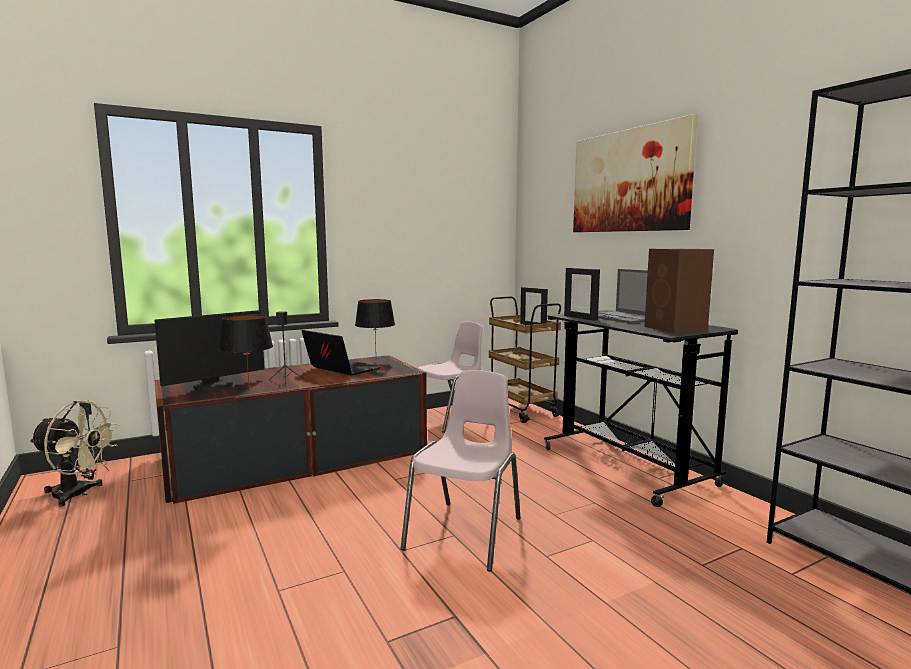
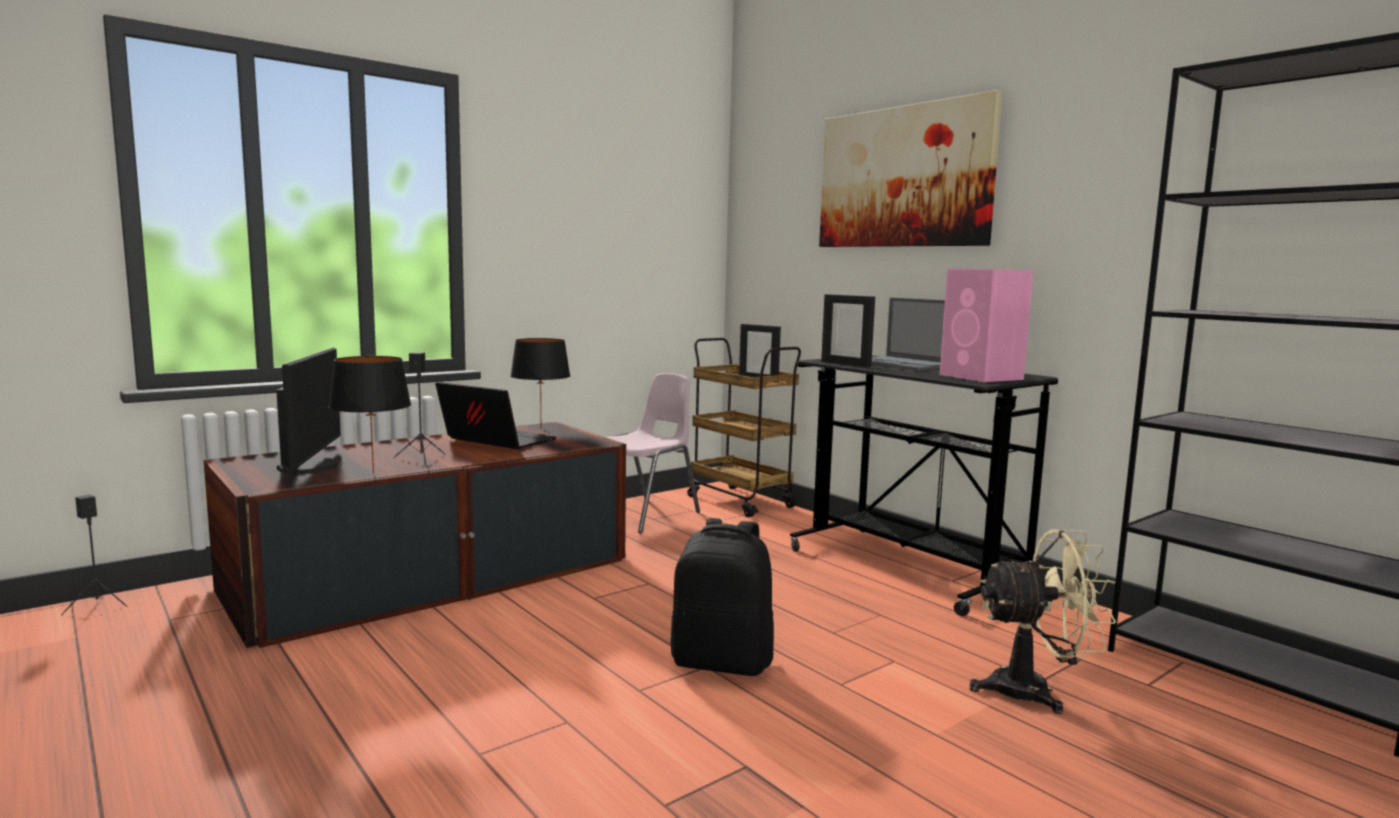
camera: 10 degrees left, 0 degrees up
beige fan [29,400,119,507] -> beige fan moved to [969,529,1116,714]
monitor [154,310,265,390] -> monitor turned 45 degrees counterclockwise [276,347,341,474]
pink chair [400,370,521,571] -> black backpack [671,518,774,676]
brown speaker [644,249,714,334] -> pink speaker [940,269,1034,382]

